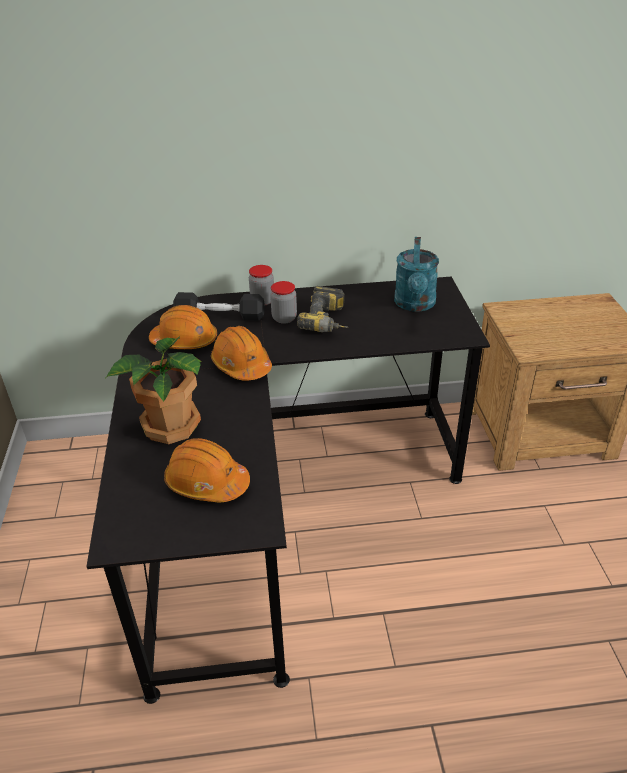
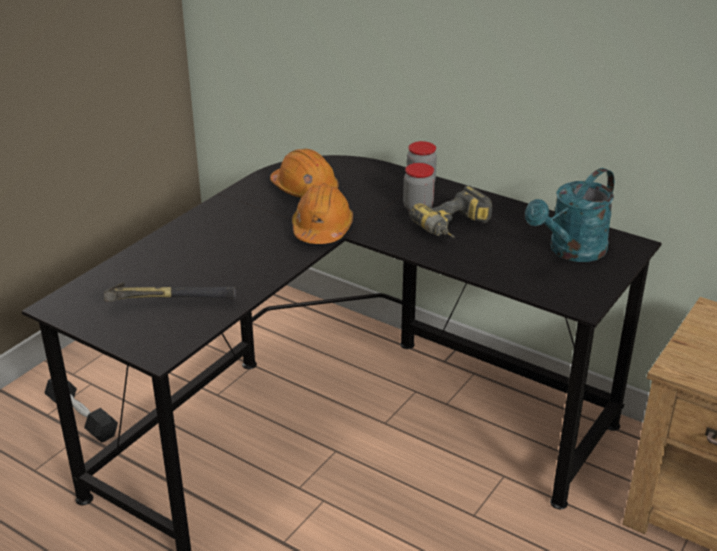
camera: 40 degrees right, 5 degrees down
potted plant [106,336,202,444] -> none
orange hard hat [164,438,250,502] -> hammer [104,282,236,302]
black dumbbell [173,292,265,321] -> black dumbbell moved to [44,379,118,443]

